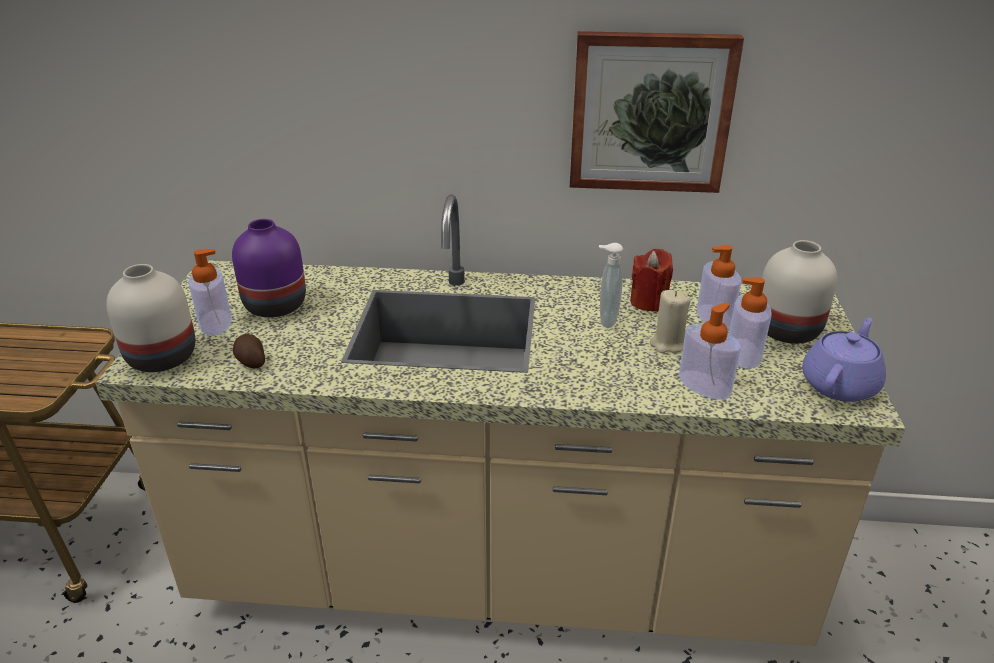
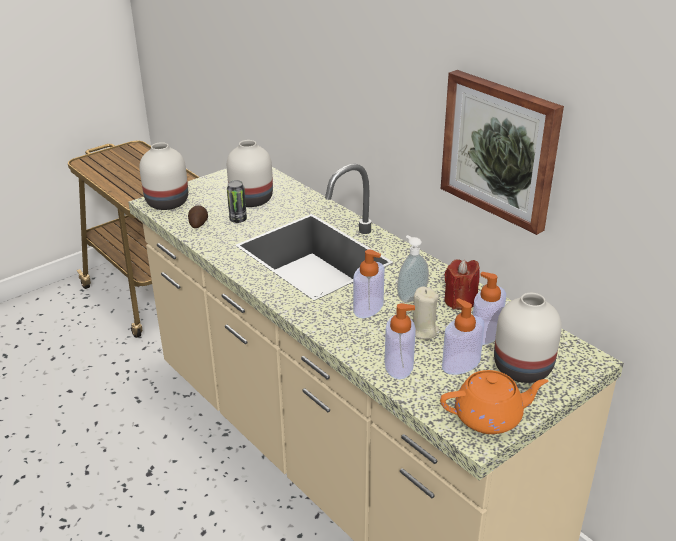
camera: 45 degrees right, 0 degrees up
soap dispenser [188,249,232,336] -> soap dispenser moved to [353,249,385,318]
purple vase [232,219,306,318] -> white vase [227,140,273,207]
purple teapot [802,318,886,402] -> orange teapot [440,370,549,434]
none -> can [227,180,247,223]

